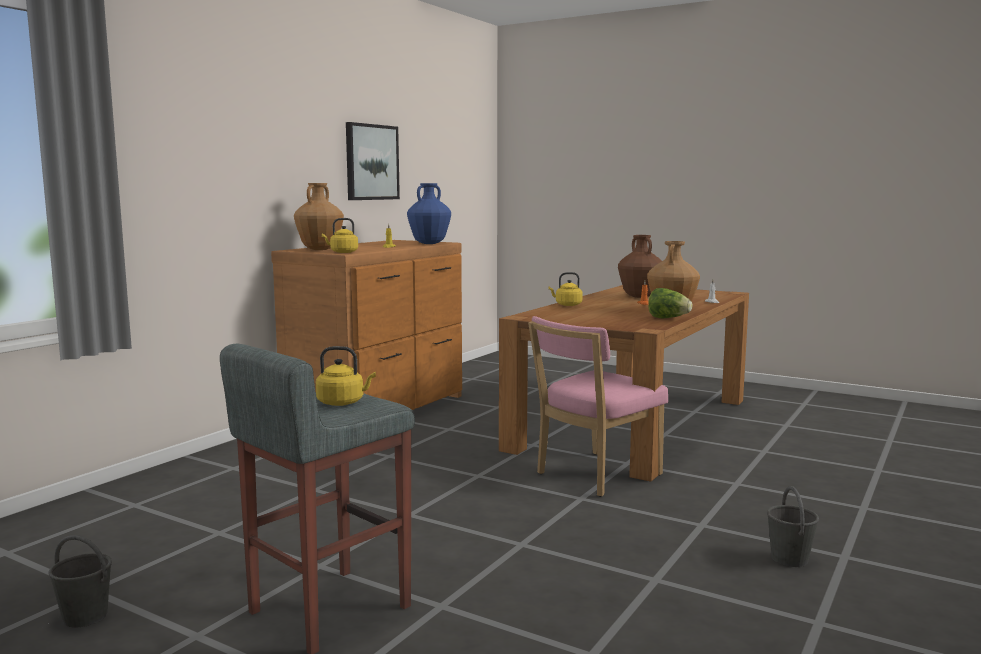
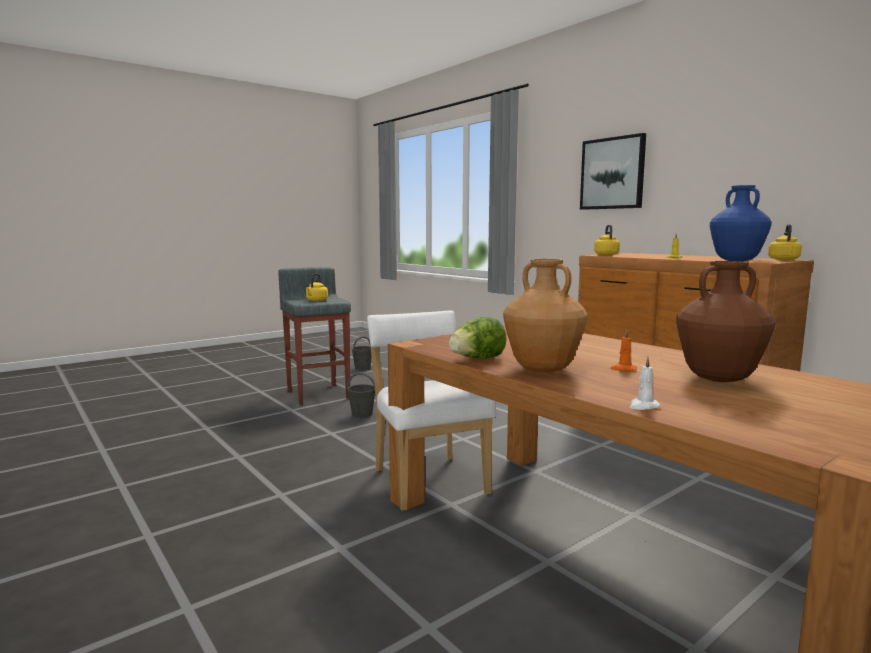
camera: 110 degrees right, 0 degrees up
brown vase [294,183,344,250] -> none
picture [346,122,400,200] -> picture moved to [580,133,646,210]
pink chair [528,316,668,497] -> white chair [367,311,496,511]
yellow kettle [548,272,583,306] -> yellow kettle moved to [768,224,802,260]
grey bucket [767,486,819,567] -> grey bucket moved to [347,372,376,418]

